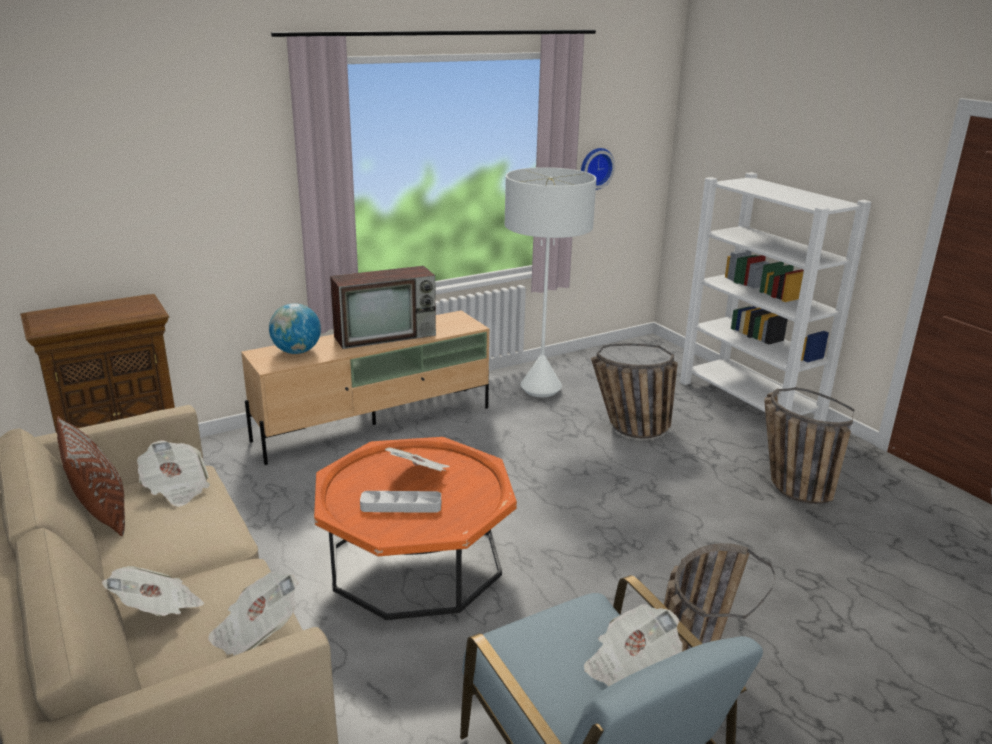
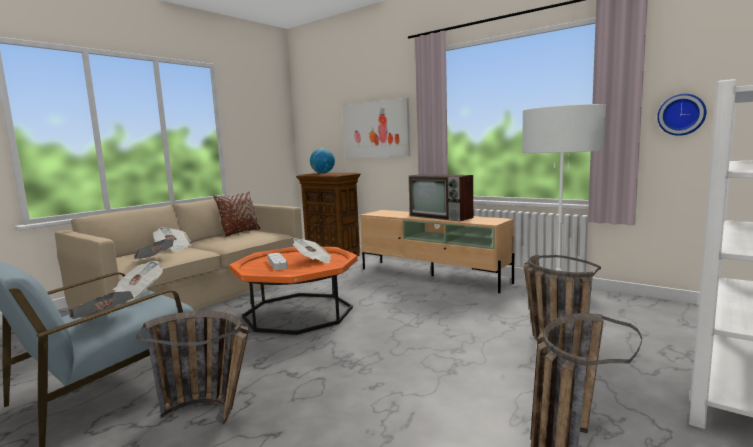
camera: 70 degrees right, 15 degrees down
newspaper [137,440,210,507] -> newspaper moved to [113,261,163,302]
globe [269,303,321,354] -> globe moved to [310,148,335,173]
none -> picture [342,98,410,158]

